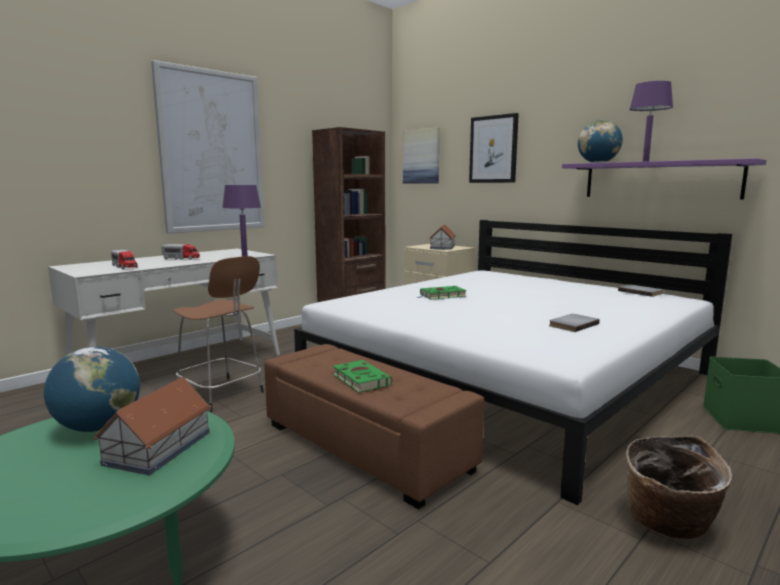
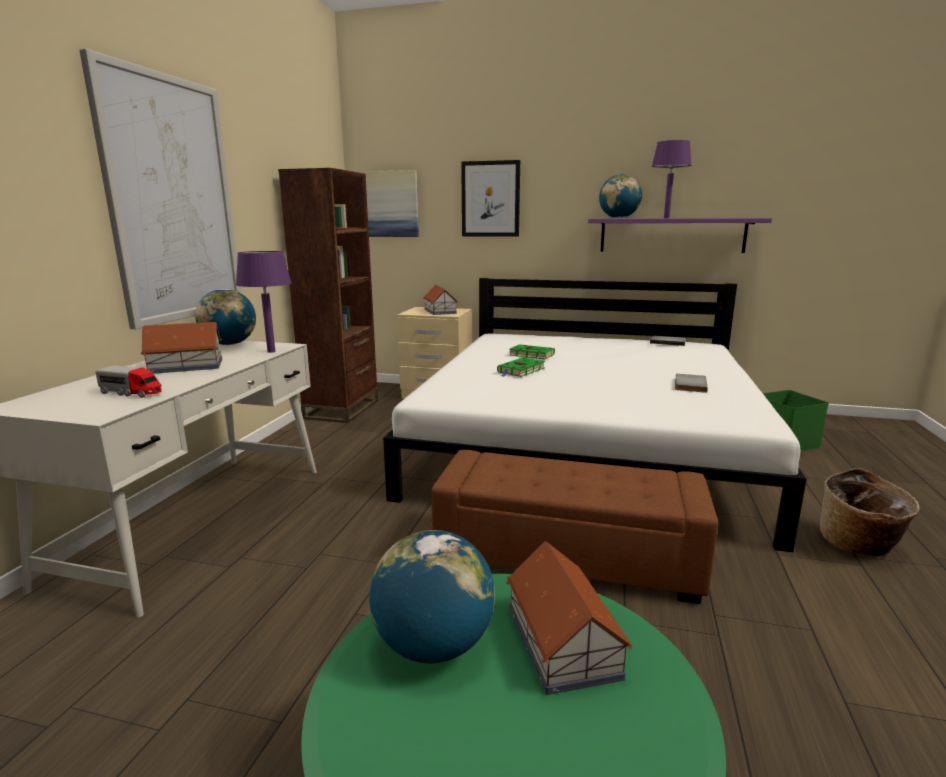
camera: 30 degrees left, 5 degrees up
toy truck [161,244,200,260] -> toy house [141,322,222,374]
brown stool [174,256,264,412] -> none
green book [333,360,392,393] -> green book moved to [510,344,555,360]
none -> globe [195,289,256,345]

